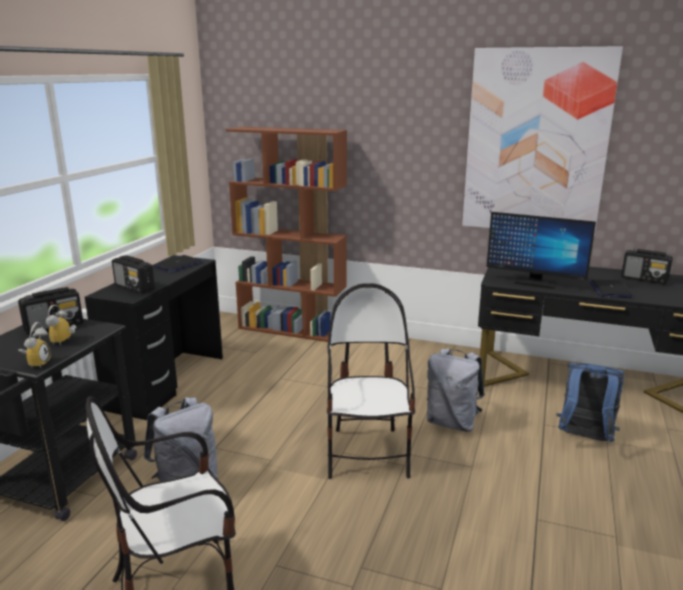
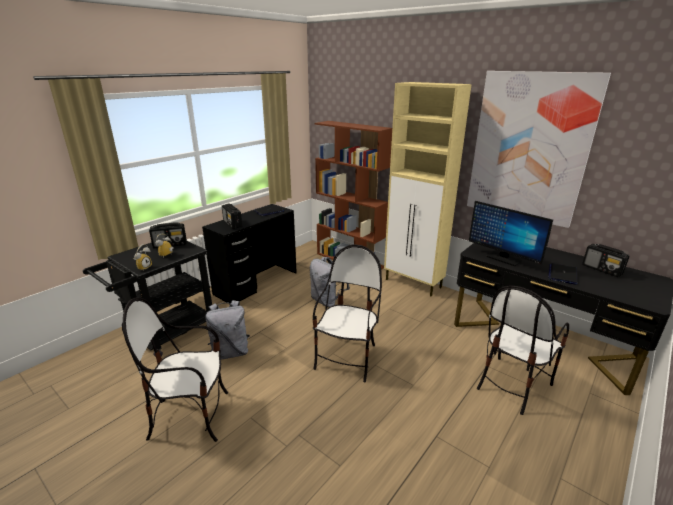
camera: 20 degrees right, 5 degrees up
grey backpack [427,348,484,432] -> grey backpack moved to [310,257,350,307]
blue backpack [556,363,625,442] -> chair [477,286,569,415]
none -> beige cabinet [384,82,472,297]

